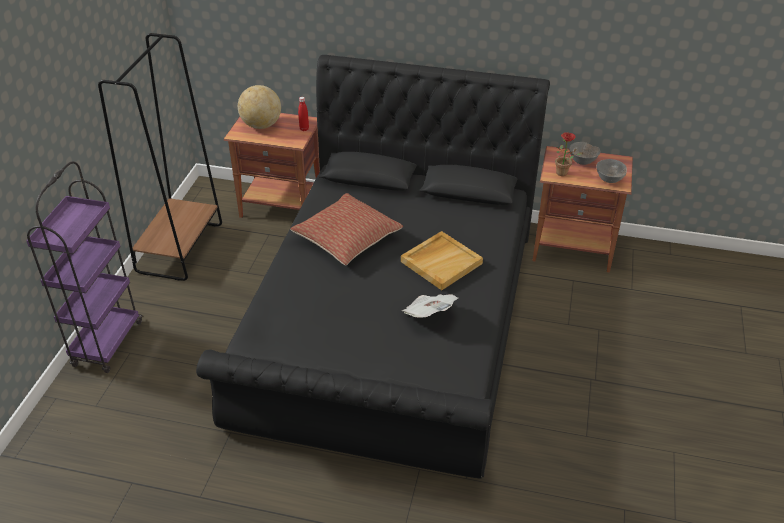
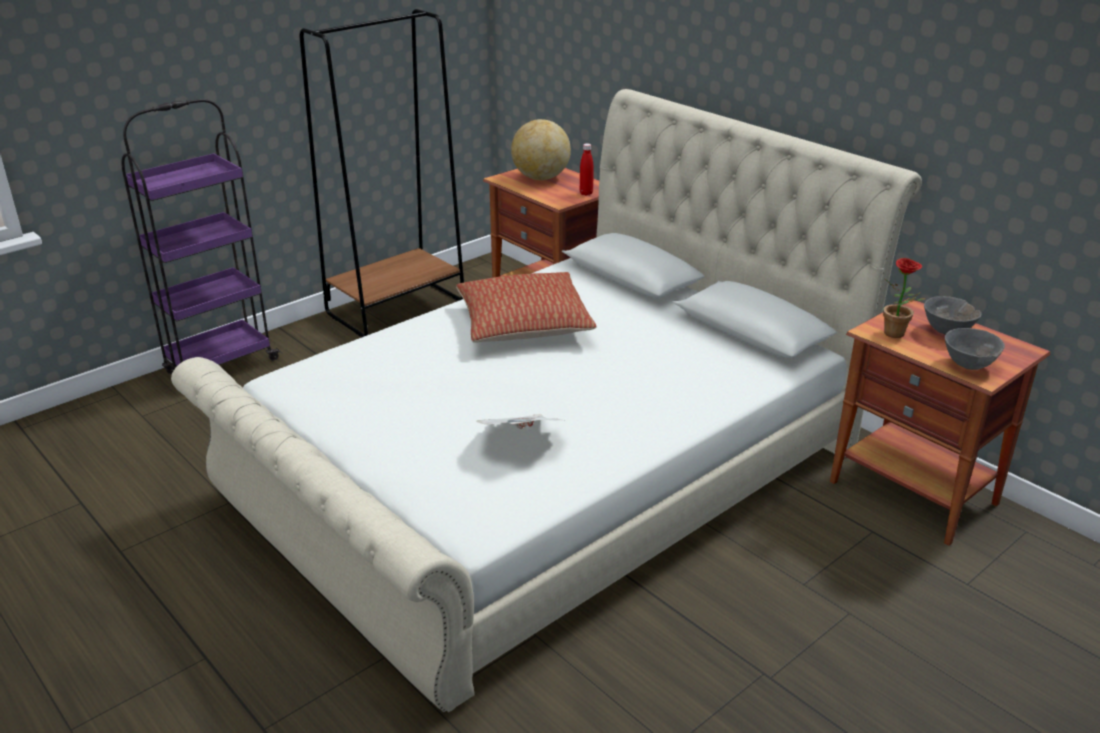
camera: 35 degrees right, 10 degrees down
black bed [196,55,550,479] -> beige bed [171,89,922,712]
beige tray [401,231,483,290] -> none

